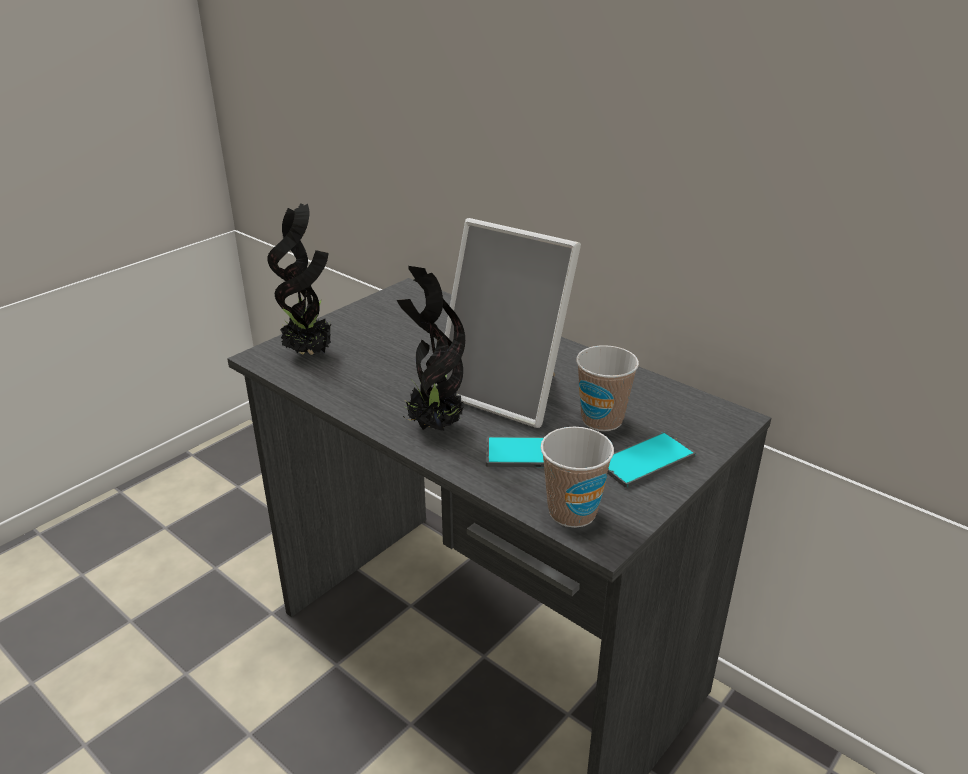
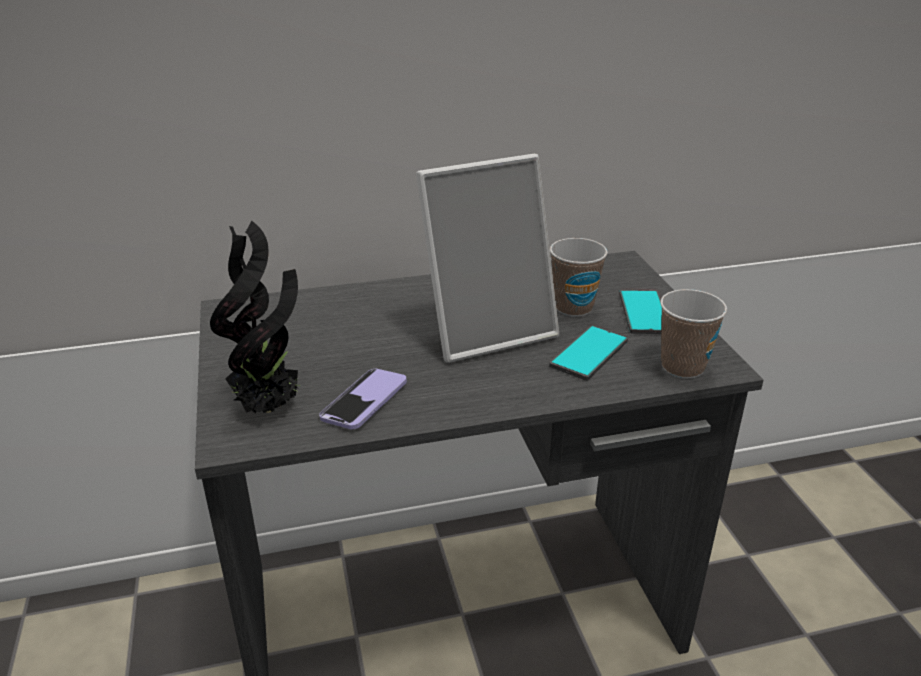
camera: 55 degrees left, 0 degrees up
potted plant [397,266,465,431] -> none
none -> phone [319,369,407,429]

